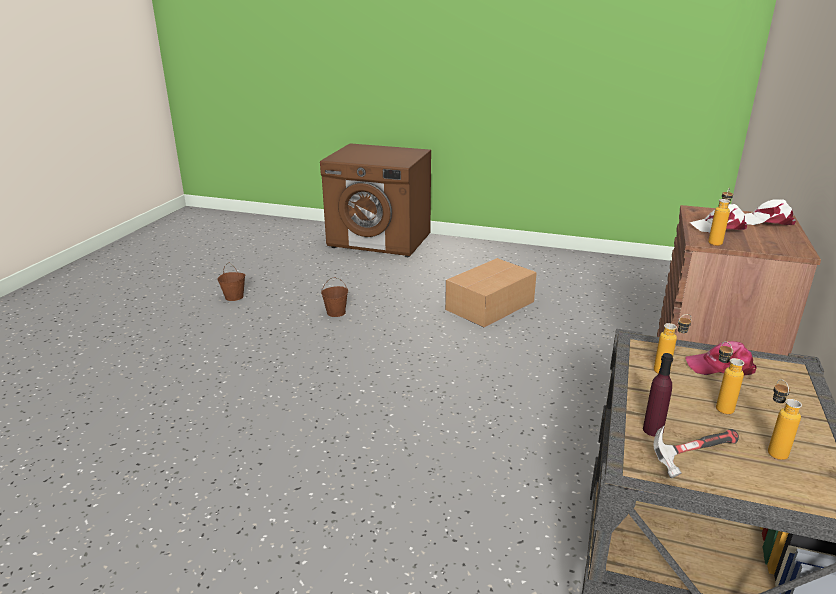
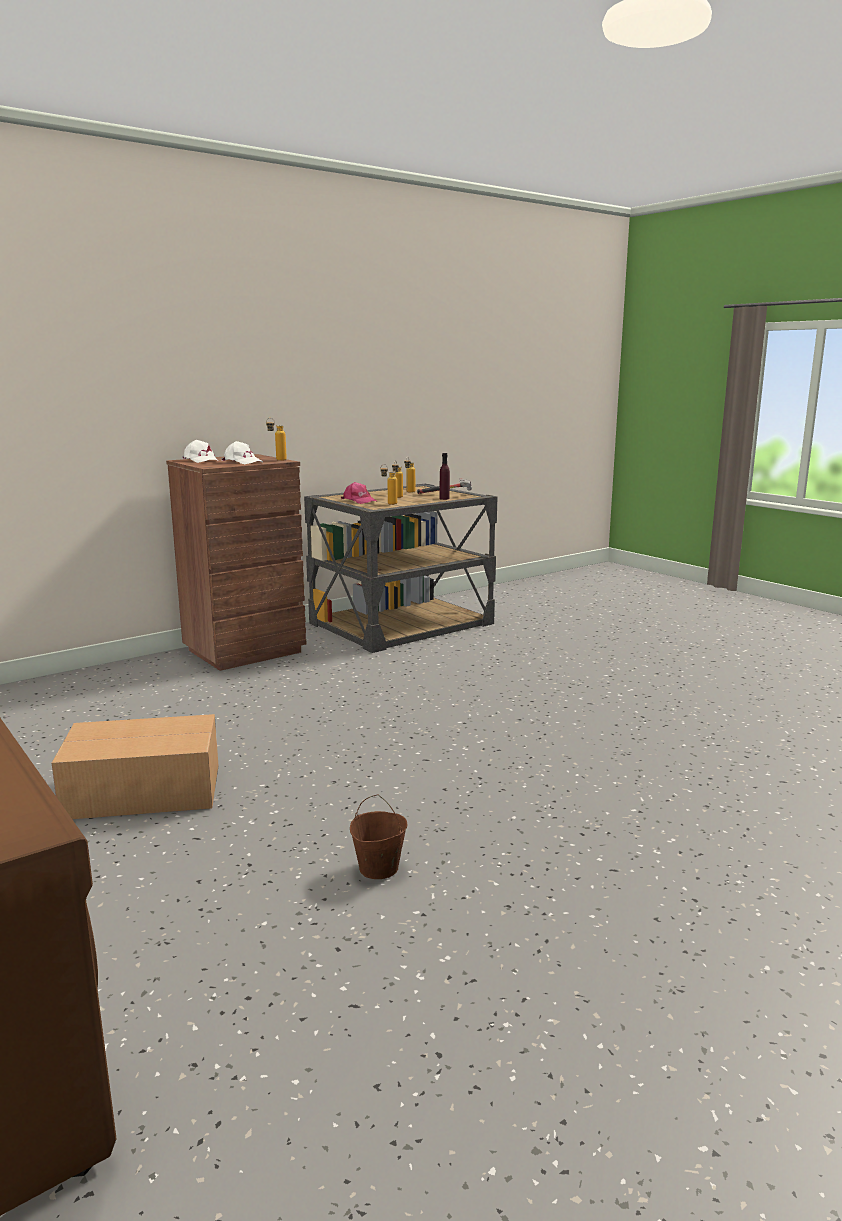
camera: 145 degrees left, 10 degrees down
brown bucket [217,263,246,301] -> none

